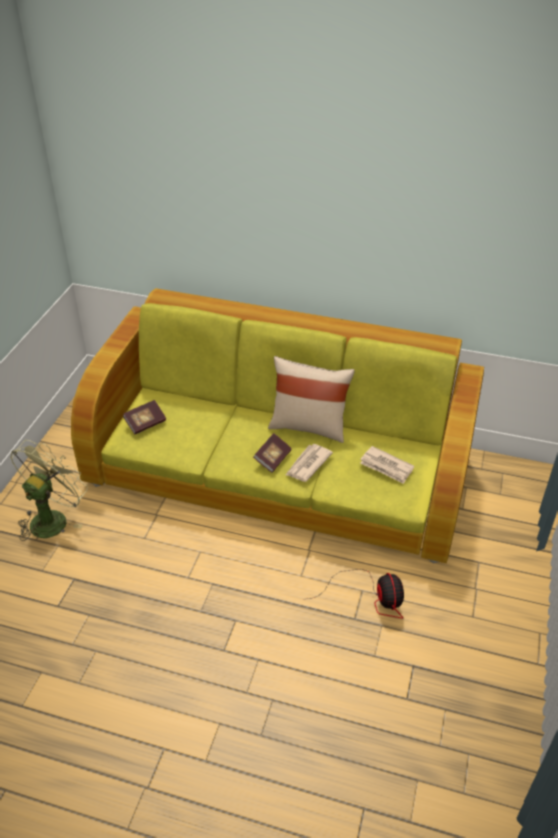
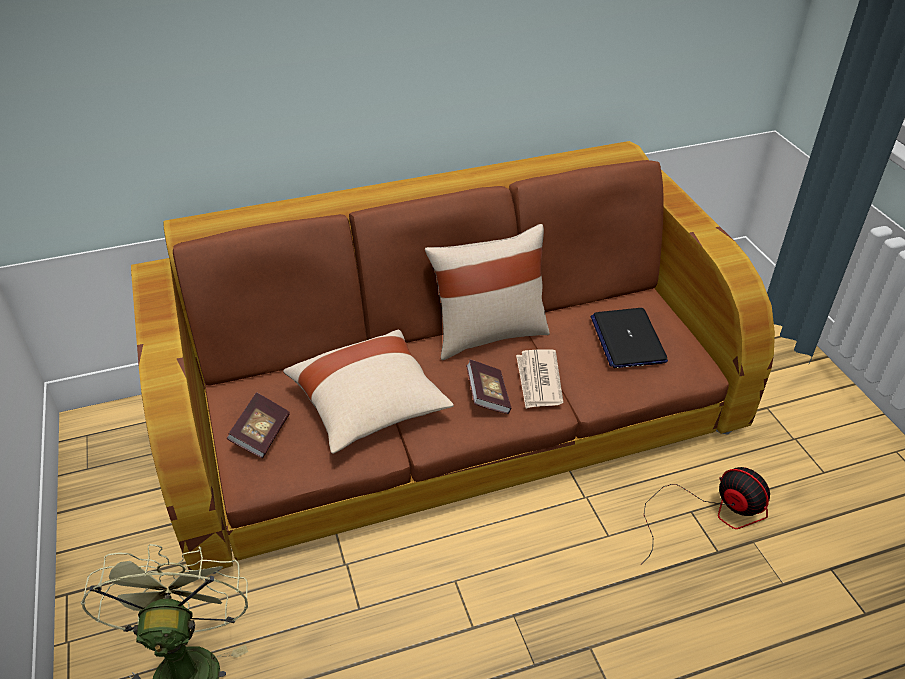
camera: 35 degrees left, 0 degrees up
green sofa [71,288,484,563] -> brown sofa [131,141,775,574]
newspaper [360,446,414,484] -> laptop [591,308,668,368]
none -> beige pillow [283,330,454,454]

